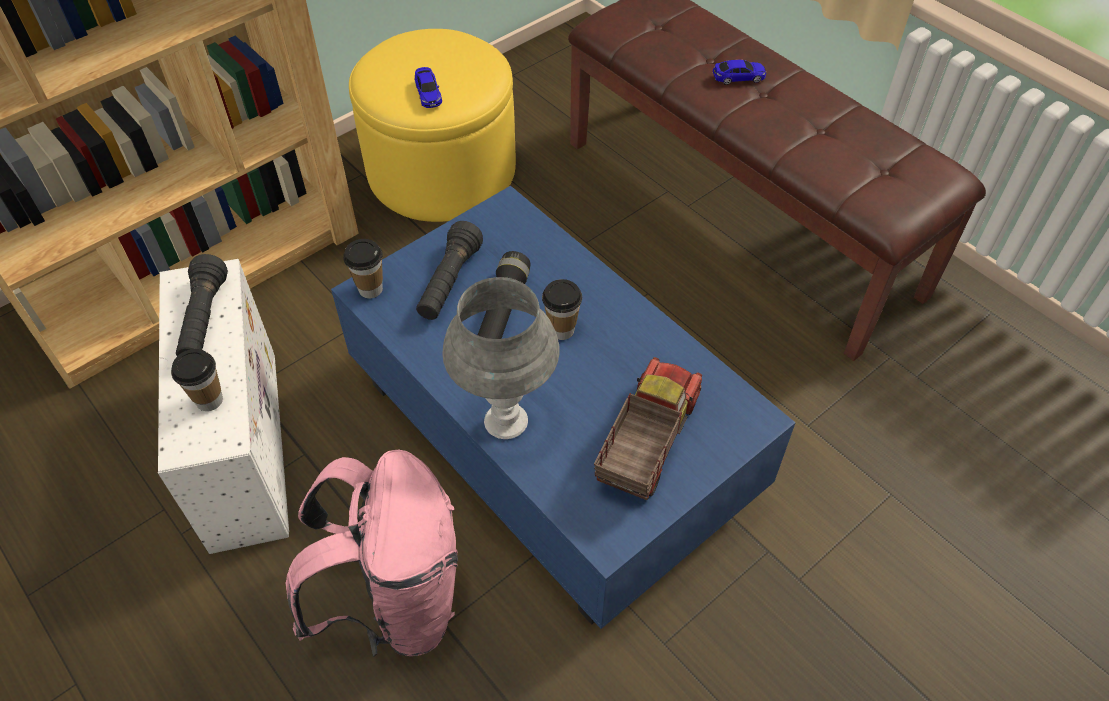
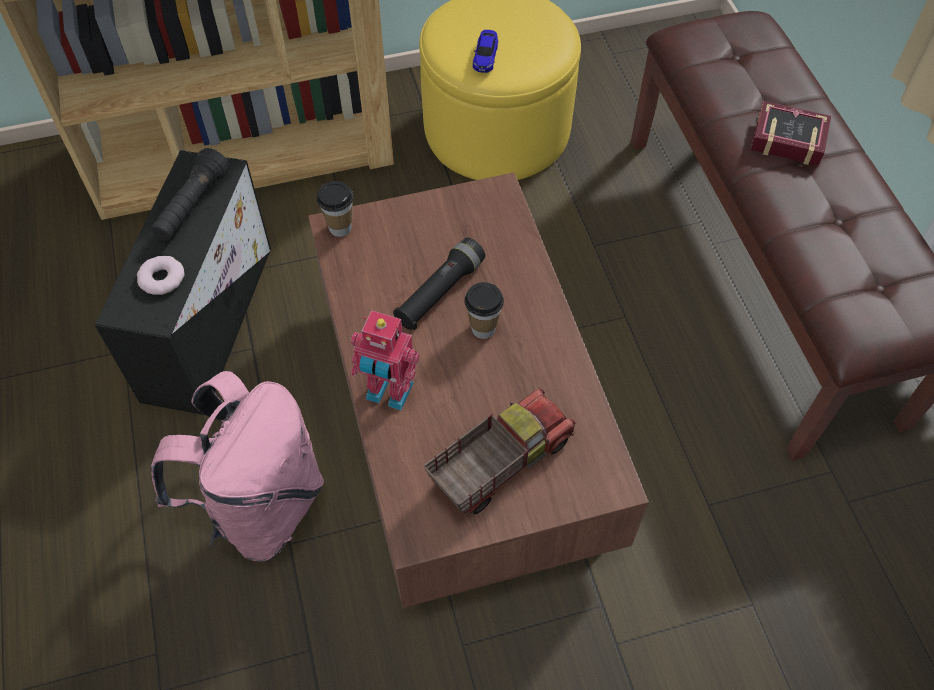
camera: 25 degrees right, 5 degrees up
white storage box [158,259,289,554] -> black storage box [95,150,271,415]
cup [171,349,223,411] -> donut [137,256,185,295]
blue coffee table [331,186,795,629] -> brown coffee table [308,172,649,608]
black flashlight [416,221,483,320] -> none
grey table lamp [442,277,560,439] -> toy robot [351,310,419,410]
toy car [713,60,767,85] -> book [751,101,831,166]

